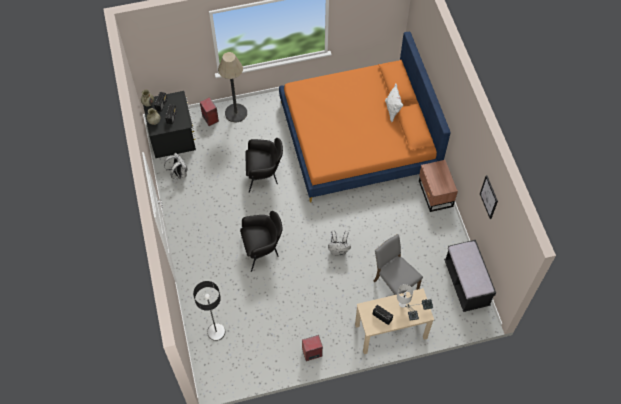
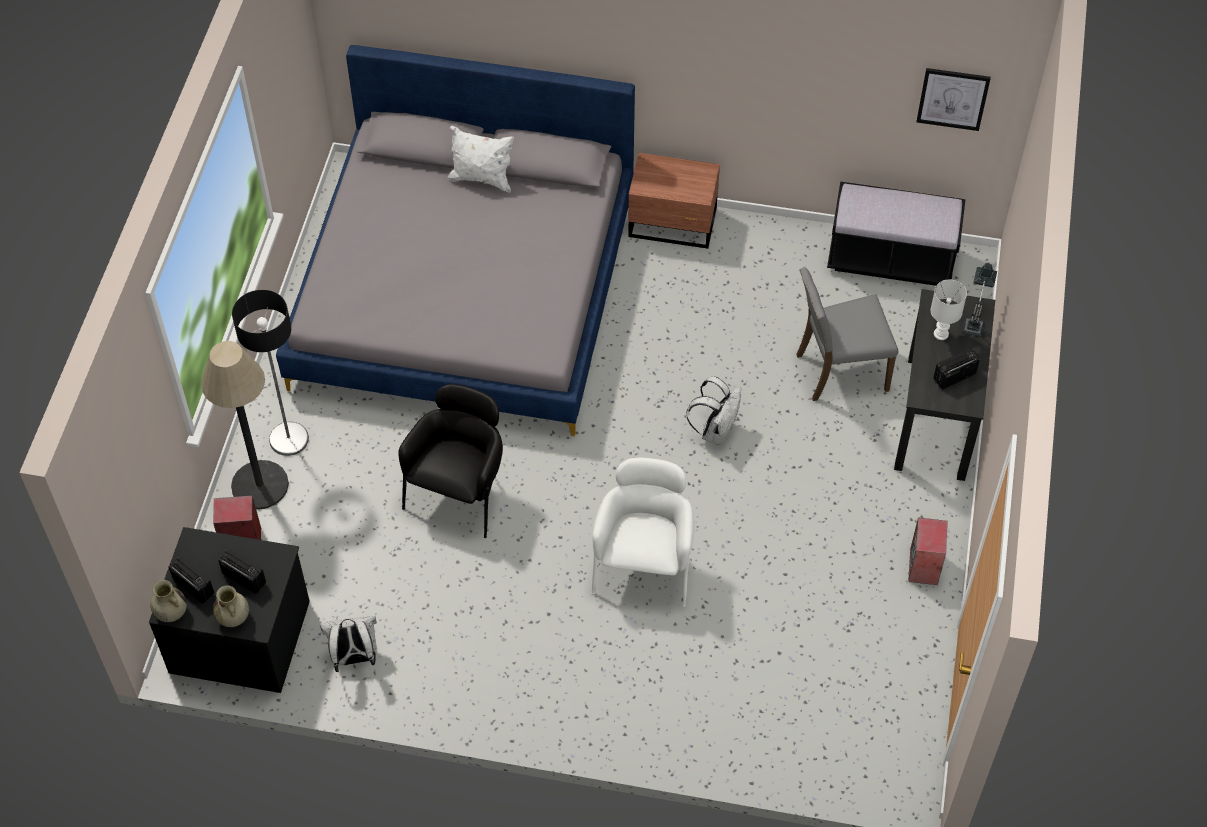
camera: 65 degrees left, 5 degrees down
floor lamp [193,281,225,341] -> floor lamp moved to [232,290,309,456]
black armchair [240,211,283,272] -> white armchair [592,458,695,607]
orange bed [279,32,451,203] -> grey bed [276,45,635,436]
beige desk [355,288,434,354] -> black desk [894,289,995,481]
picture [480,175,498,219] -> picture moved to [916,68,991,131]

